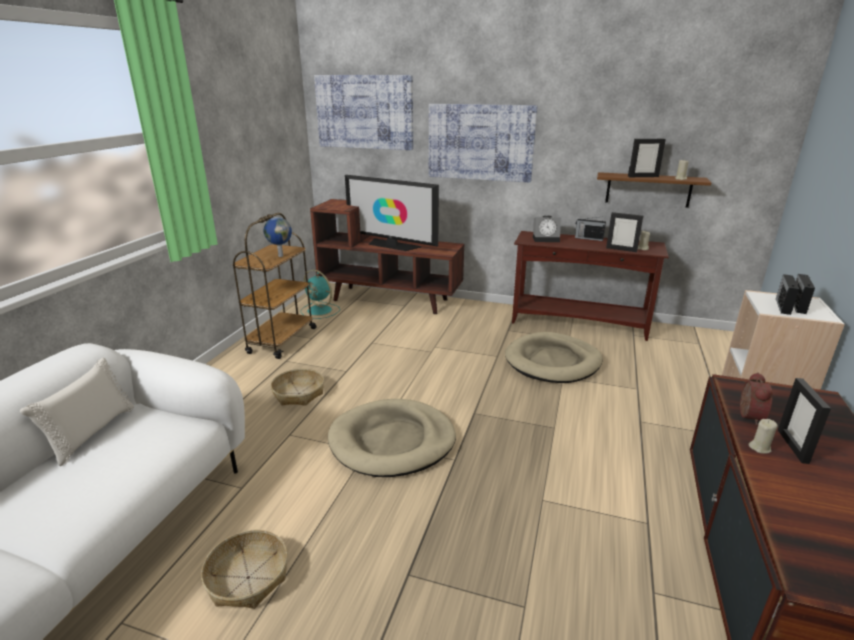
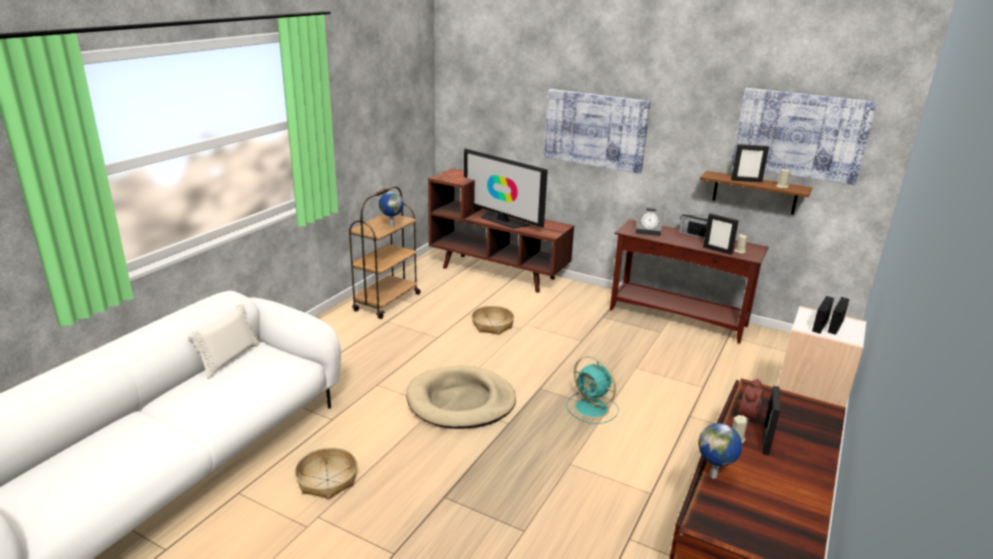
camera: 10 degrees right, 0 degrees up
basket [271,369,324,406] -> basket moved to [472,306,514,335]
turquoise fan [301,270,340,319] -> turquoise fan moved to [566,356,619,424]
picture [314,75,413,150] -> picture moved to [731,88,877,185]
beige dog bed [505,332,602,383] -> none
none -> globe [698,423,742,479]

